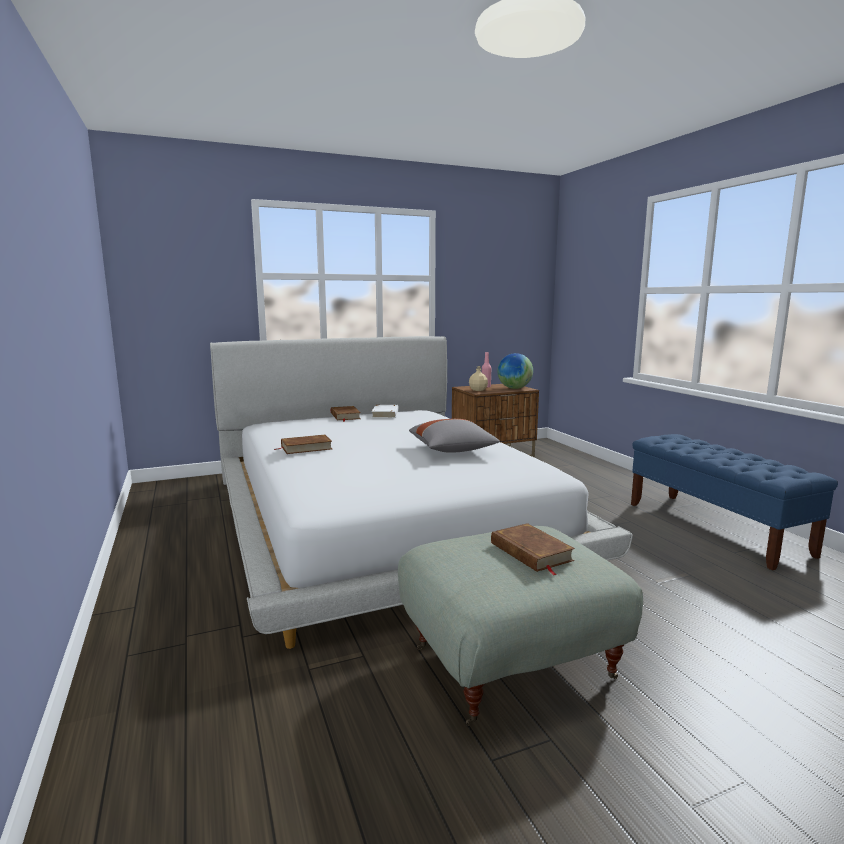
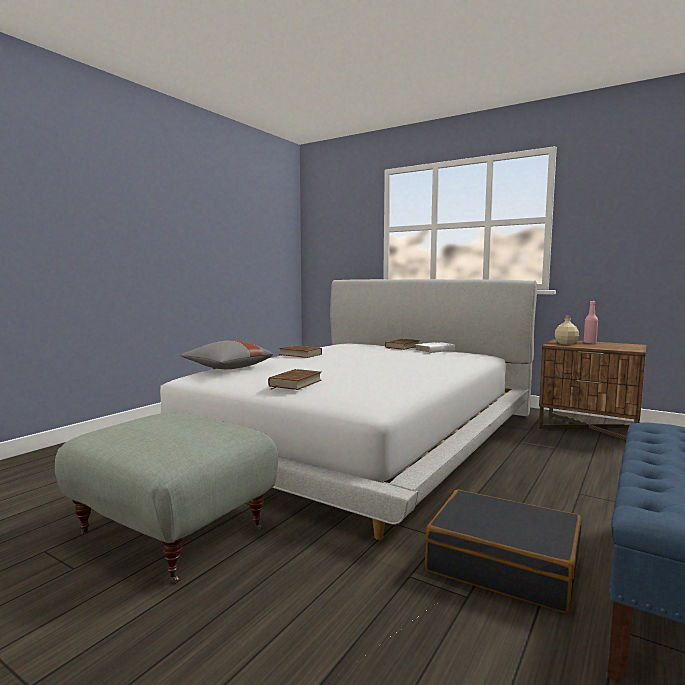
camera: 55 degrees right, 5 degrees down
grey pillow [409,419,500,453] -> grey pillow moved to [180,340,273,369]
brown book [491,523,575,575] -> brown book moved to [268,369,322,390]
globe [497,353,533,389] -> none
none -> black suitcase [425,490,581,613]

